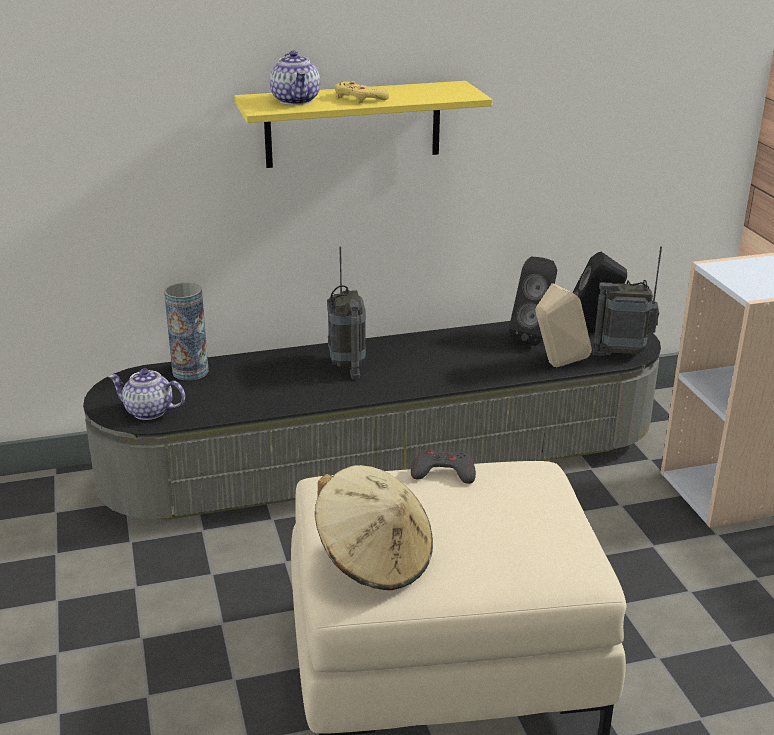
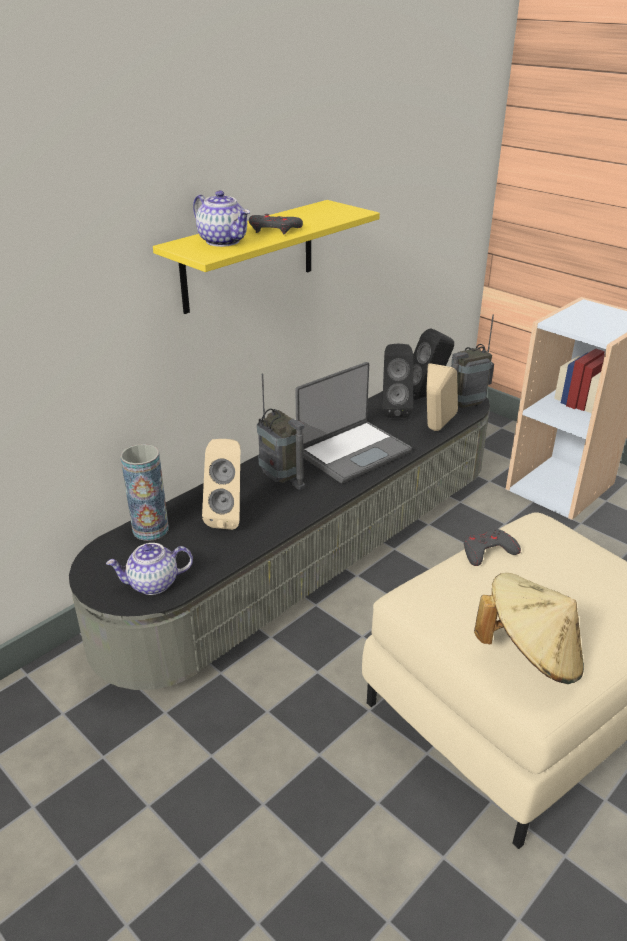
camera: 30 degrees left, 5 degrees up
yellow game controller [334,81,389,103] -> grey game controller [249,214,303,234]
none -> beige speaker [202,439,240,530]
none -> laptop [295,362,412,483]

